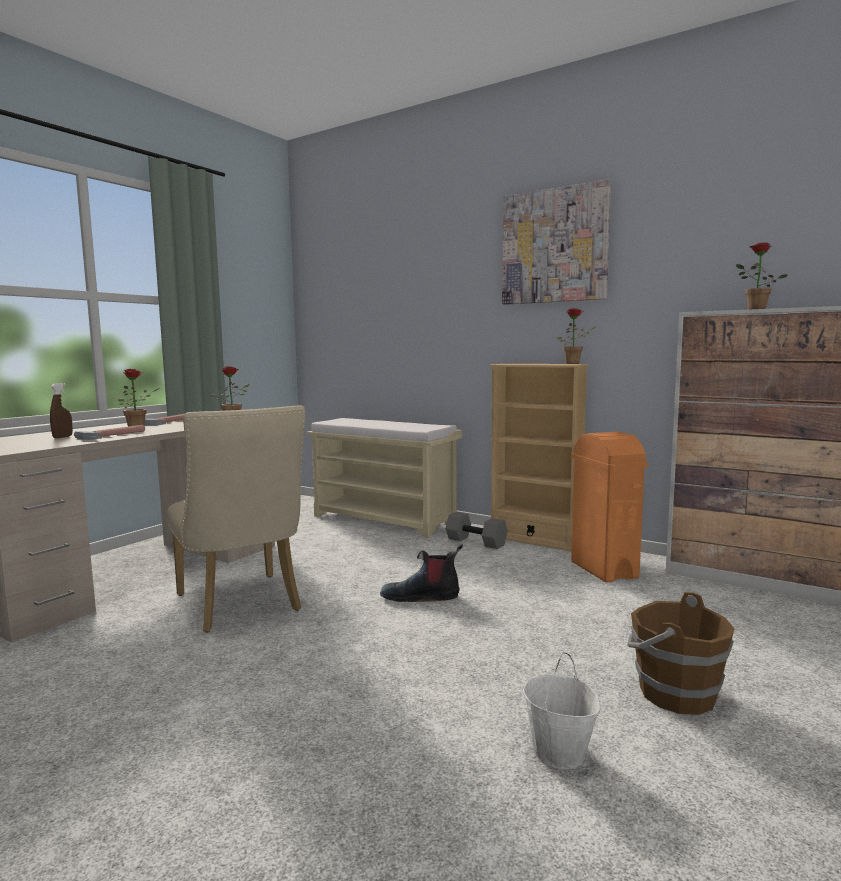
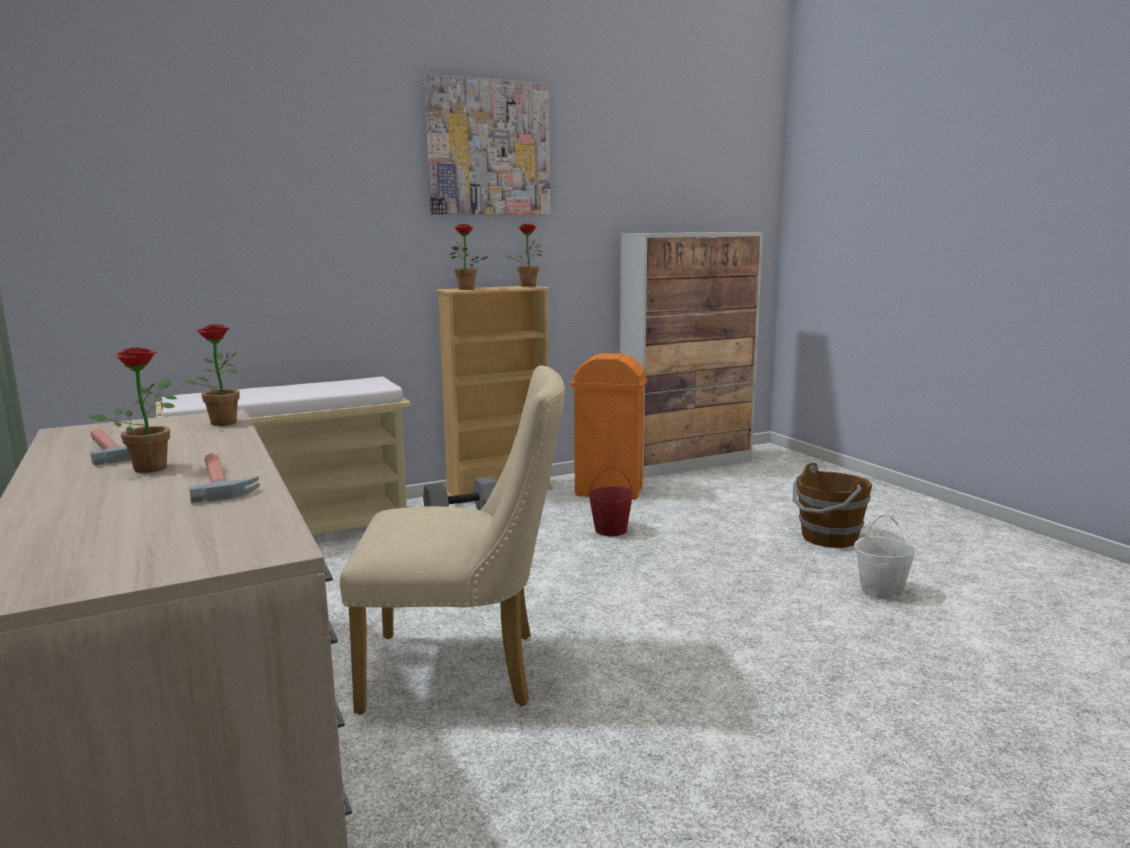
camera: 60 degrees left, 5 degrees up
brown spray bottle [50,383,73,438] -> none
boot [380,544,463,602] -> none
potted plant [736,242,787,310] -> potted plant moved to [450,224,488,290]
none -> red bucket [588,466,634,536]

